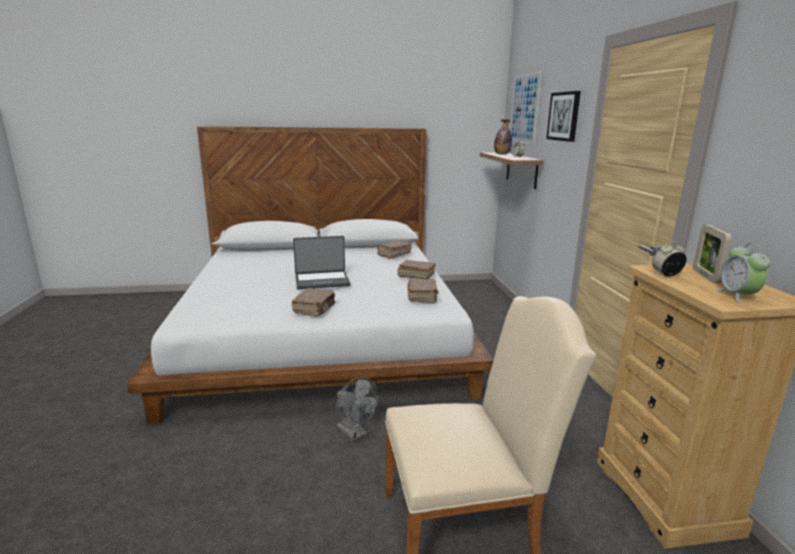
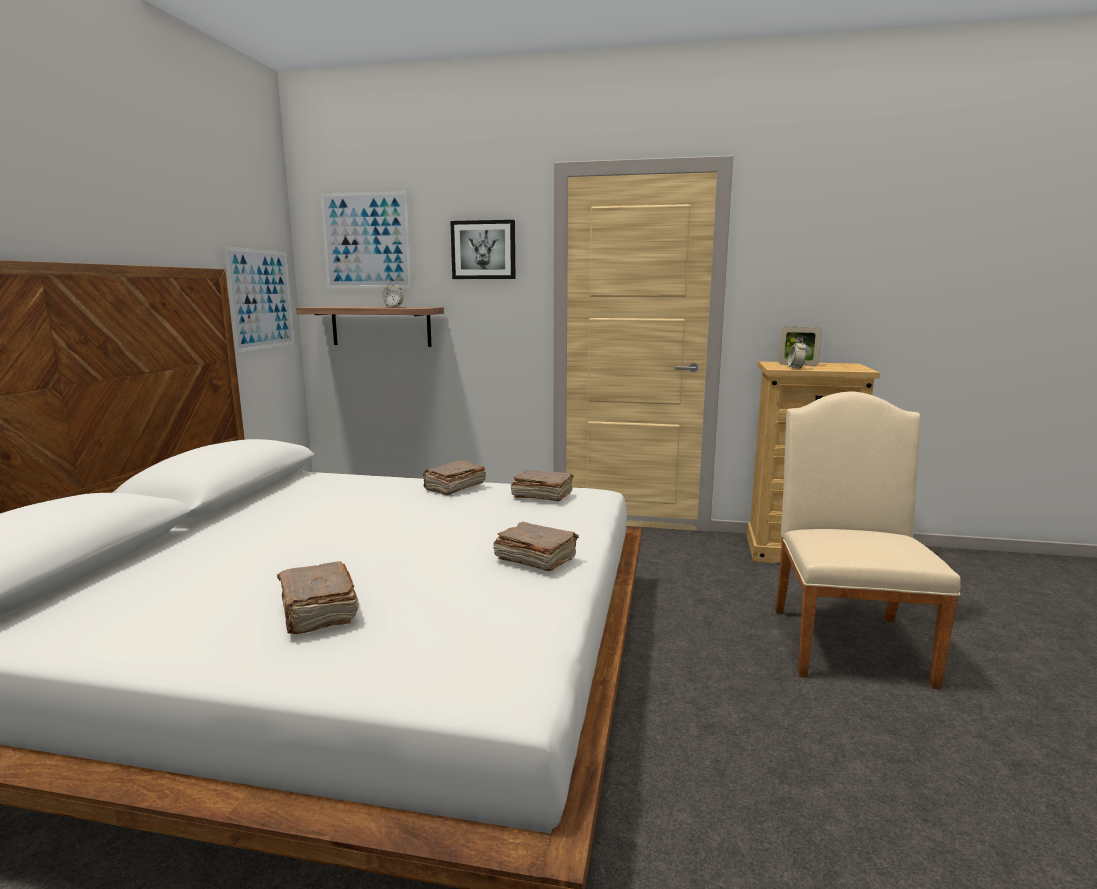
camera: 70 degrees left, 5 degrees down
laptop [293,236,350,289] -> none
grey fan [336,377,378,441] -> none
brown book [377,240,412,259] -> brown book moved to [277,562,359,634]
bottle [494,119,512,155] -> none
alarm clock [716,243,770,303] -> none
none -> picture [223,247,294,353]

